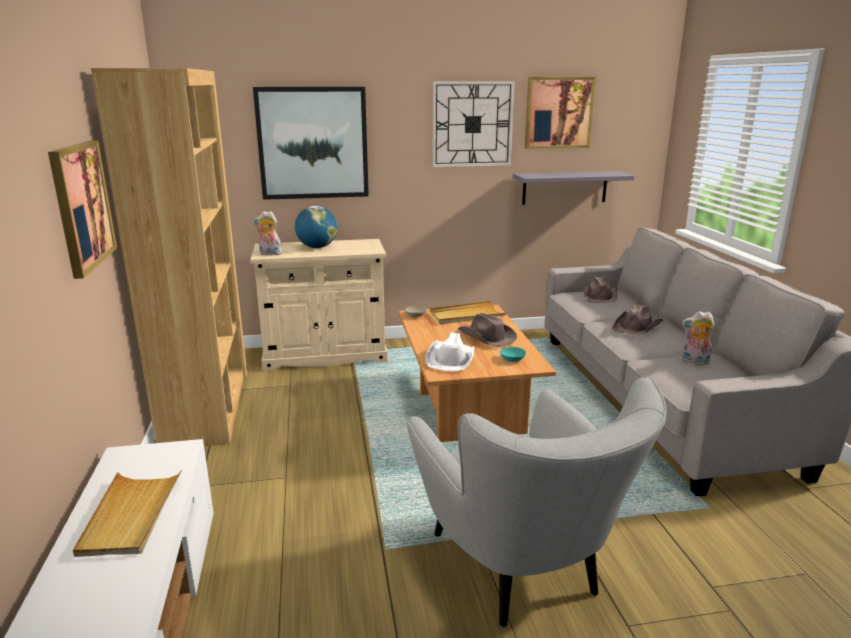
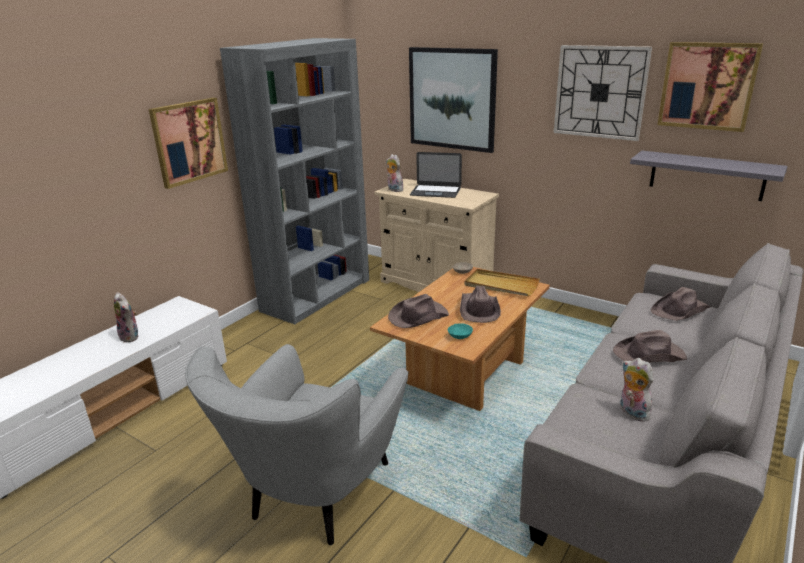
camera: 45 degrees right, 5 degrees up
beige tray [73,469,182,557] -> plush toy [114,292,139,343]
brown bookcase [91,68,247,446] -> grey bookcase [220,38,369,324]
globe [295,206,337,248] -> laptop [410,152,462,198]
white hat [426,332,475,371] -> brown hat [388,294,449,328]

